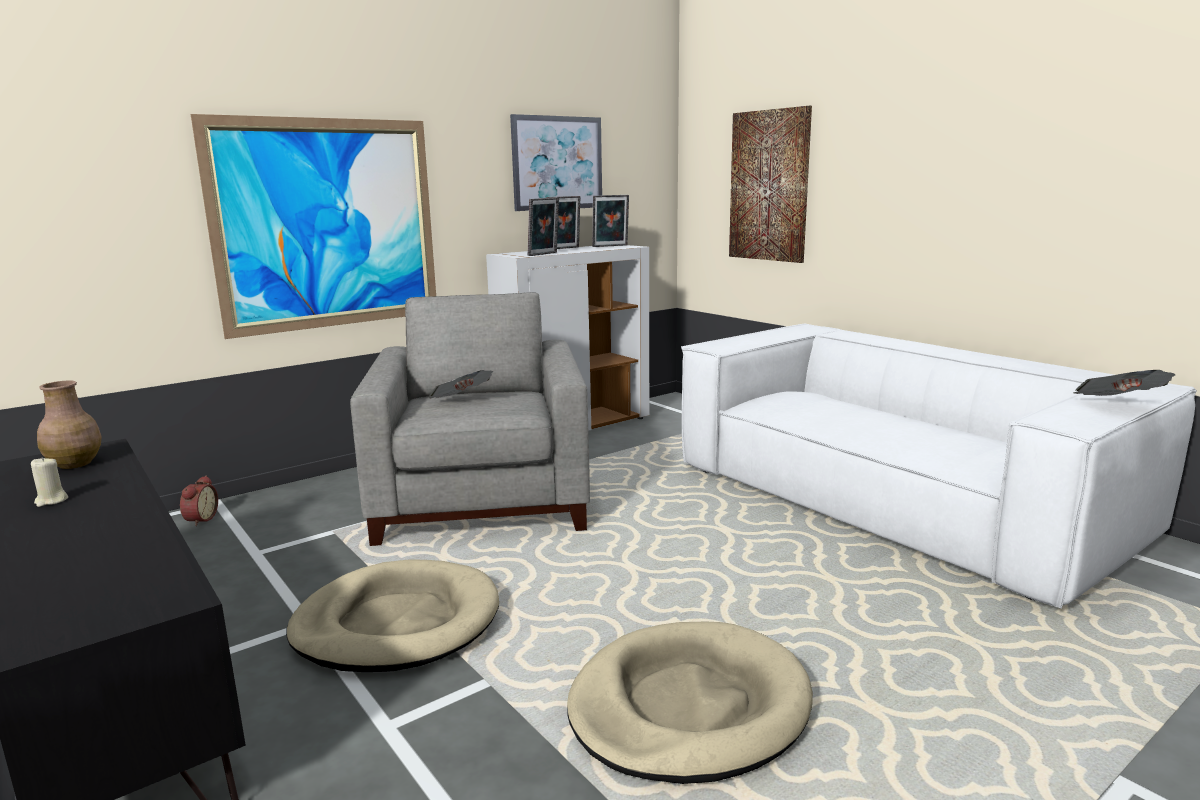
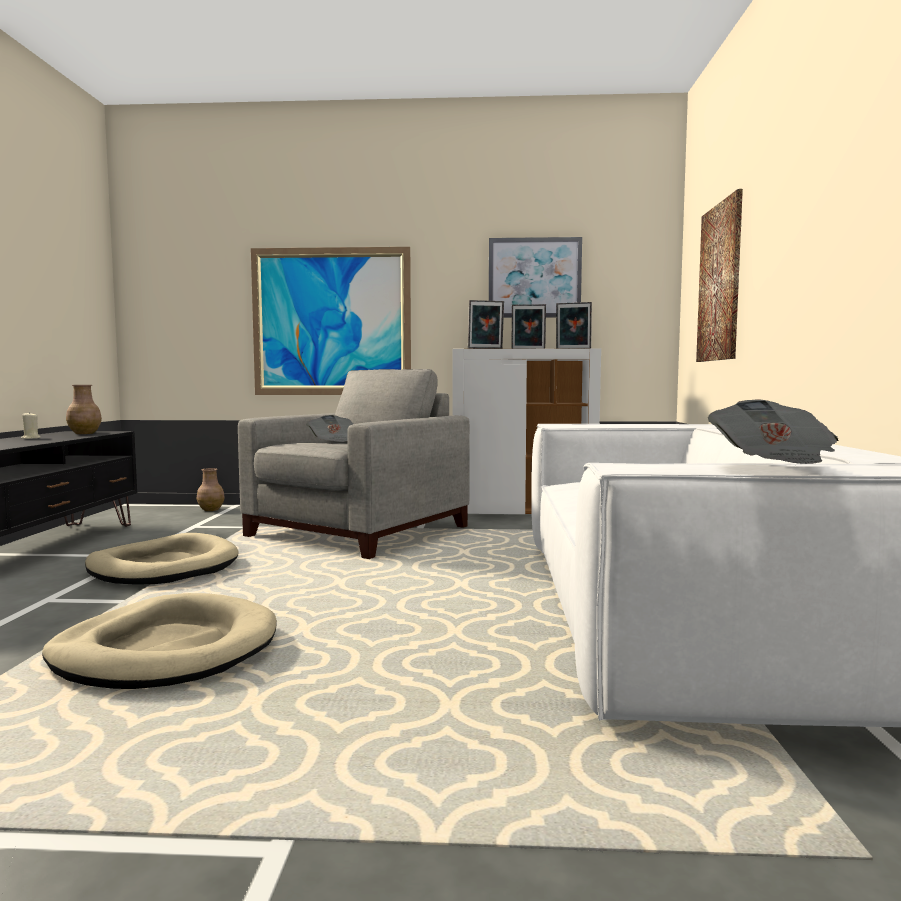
camera: 40 degrees right, 10 degrees down
alarm clock [180,475,218,526] -> brown vase [197,468,225,511]

